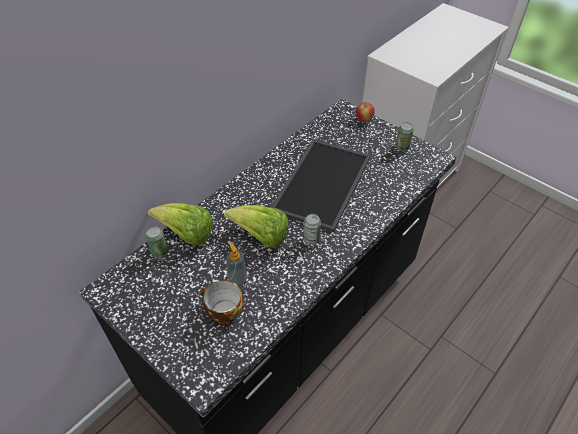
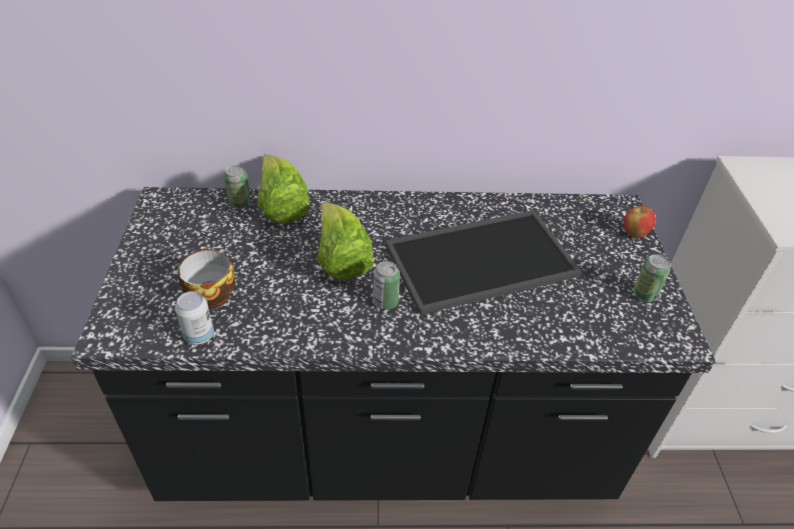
camera: 45 degrees right, 5 degrees down
soap dispenser [226,241,247,286] -> none
none -> can [175,291,214,345]

